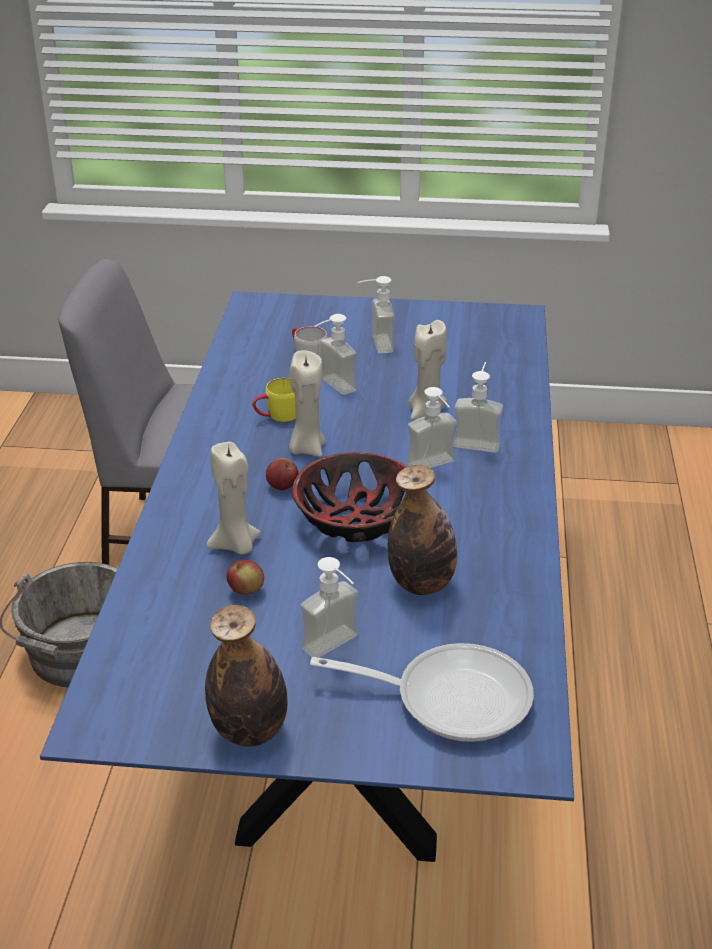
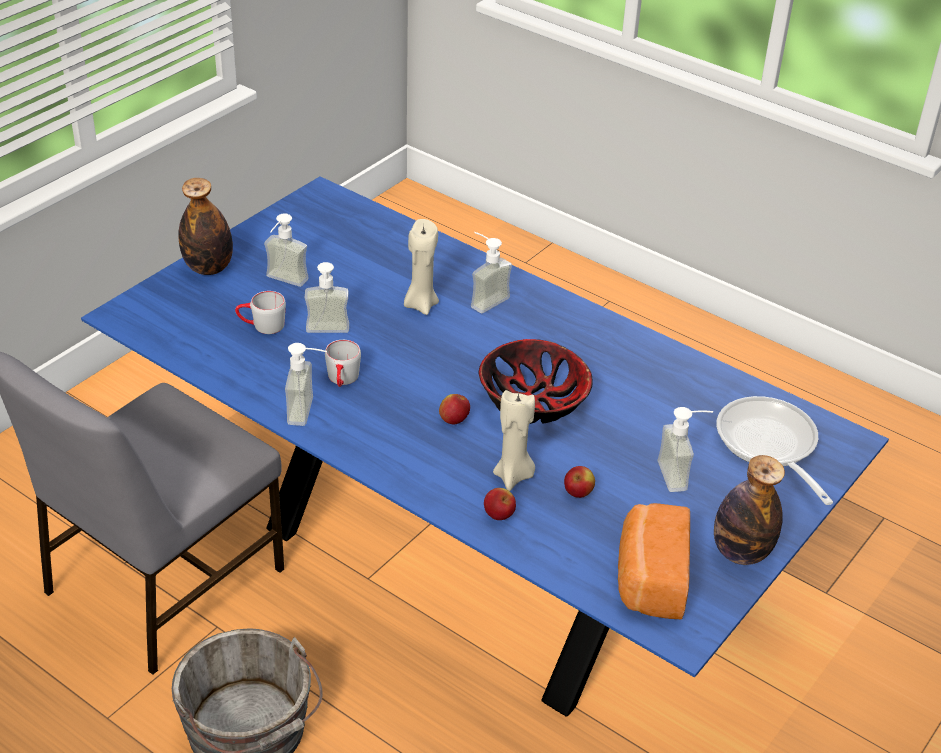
camera: 60 degrees left, 5 degrees up
yellow mug [252,378,296,422] -> grey mug [325,340,361,387]
beige candle [289,350,325,457] -> none
frying pan [310,643,534,742] -> frying pan turned 60 degrees counterclockwise [716,396,833,505]
bottle [388,464,457,595] -> bottle moved to [179,178,233,275]
soap dispenser [407,387,457,468] -> soap dispenser moved to [285,343,327,426]
none -> apple [484,488,516,520]
none -> bread [618,503,690,619]

